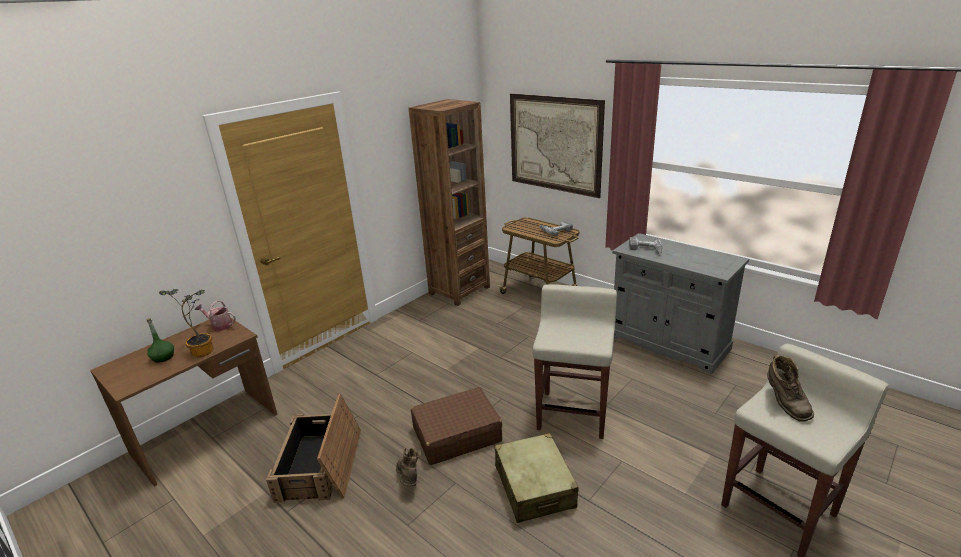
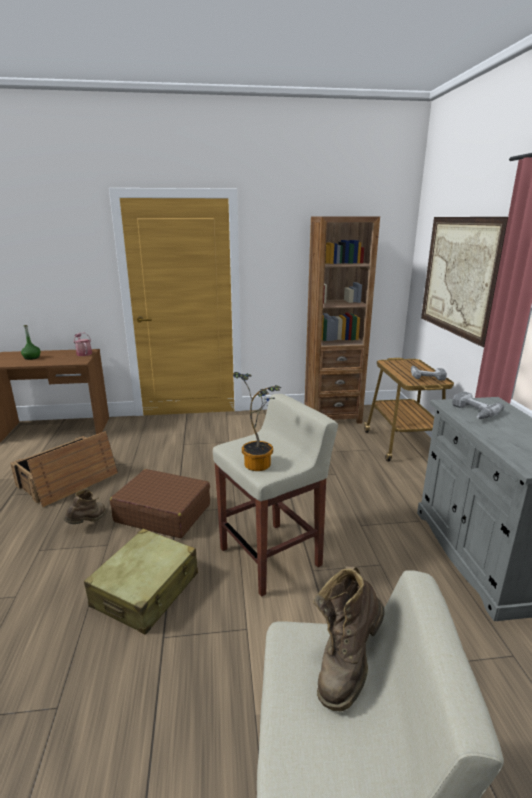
camera: 40 degrees right, 5 degrees down
potted plant [159,289,214,357] -> potted plant moved to [233,372,281,471]

